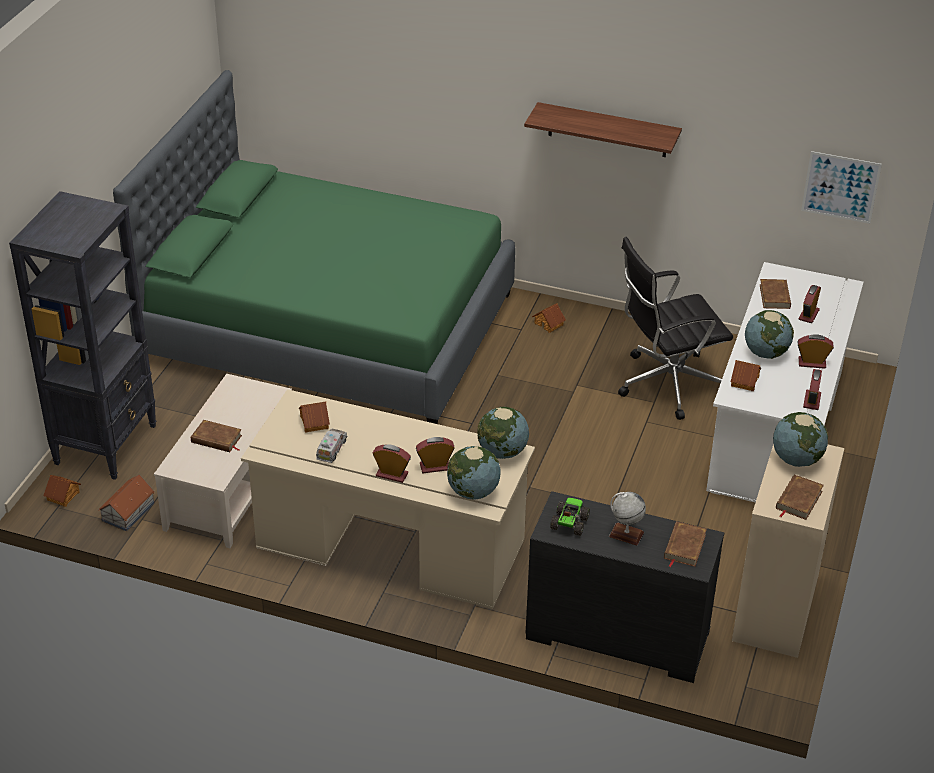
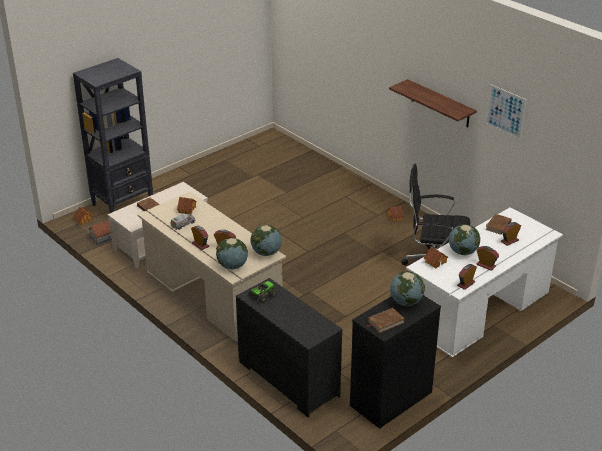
camera: 30 degrees right, 5 degrees down
green bed [113,70,515,424] -> none
globe [609,492,646,546] -> none
brown book [664,521,707,567] -> none
beige dresser [732,444,845,658] -> black dresser [350,295,441,429]
picture [801,151,882,224] -> picture moved to [486,84,527,140]

